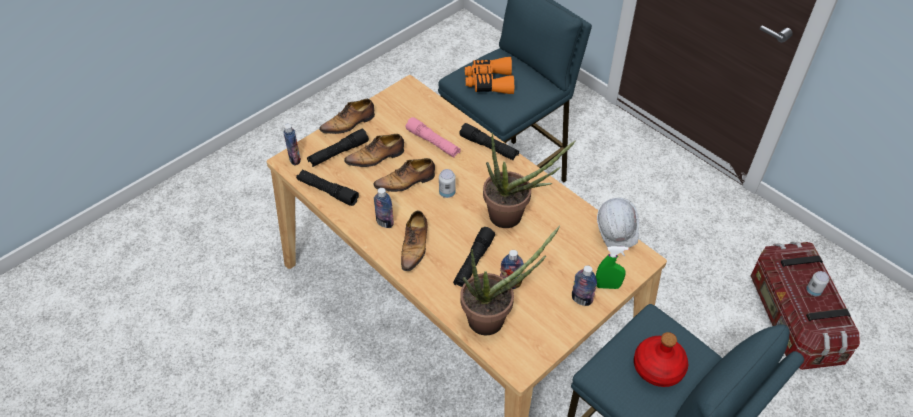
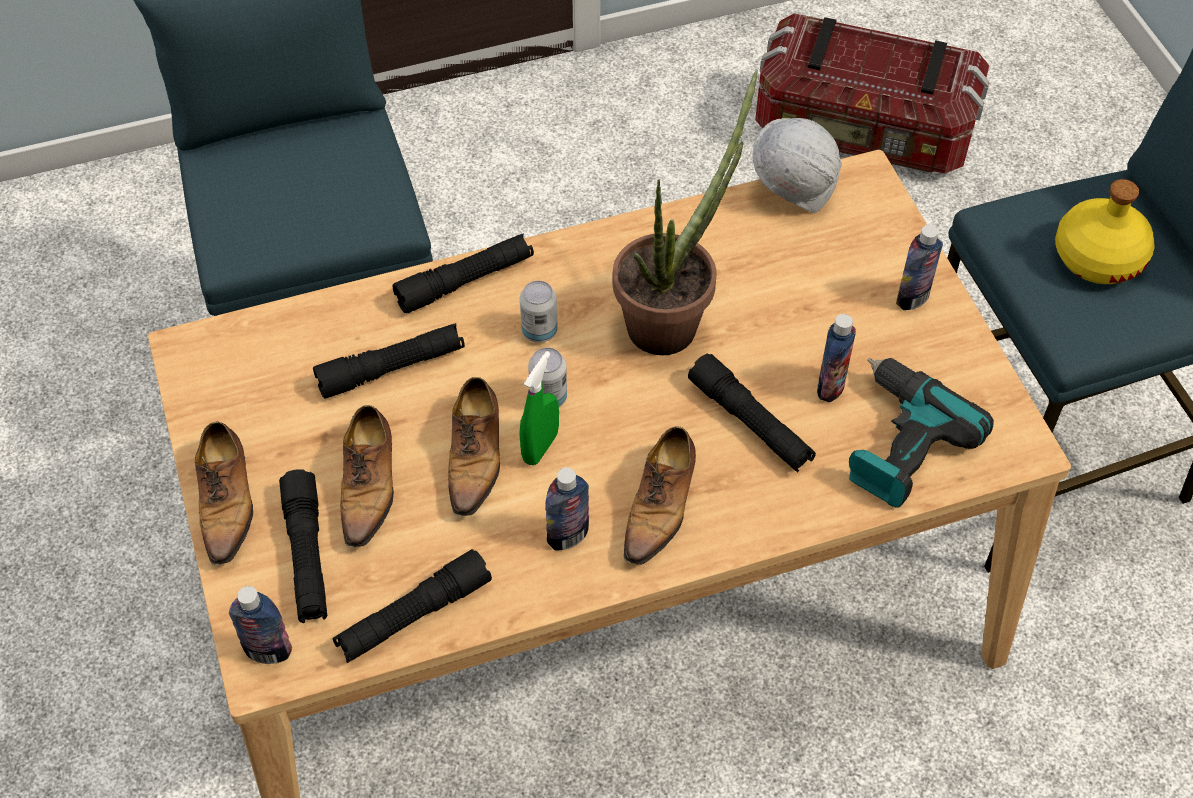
camera: 65 degrees left, 5 degrees up
shoe [401,211,428,271] -> shoe turned 75 degrees clockwise [624,426,696,565]
pink flashlight [406,117,461,157] -> black flashlight [313,323,465,399]
potted plant [460,225,560,335] -> power drill [849,358,994,508]
orange binoculars [465,57,514,94] -> none
green spray bottle [596,246,628,289] -> green spray bottle moved to [519,351,559,465]
red bottle [634,332,688,387] -> yellow bottle [1055,179,1155,284]
can [806,271,829,296] -> can moved to [520,281,558,343]

